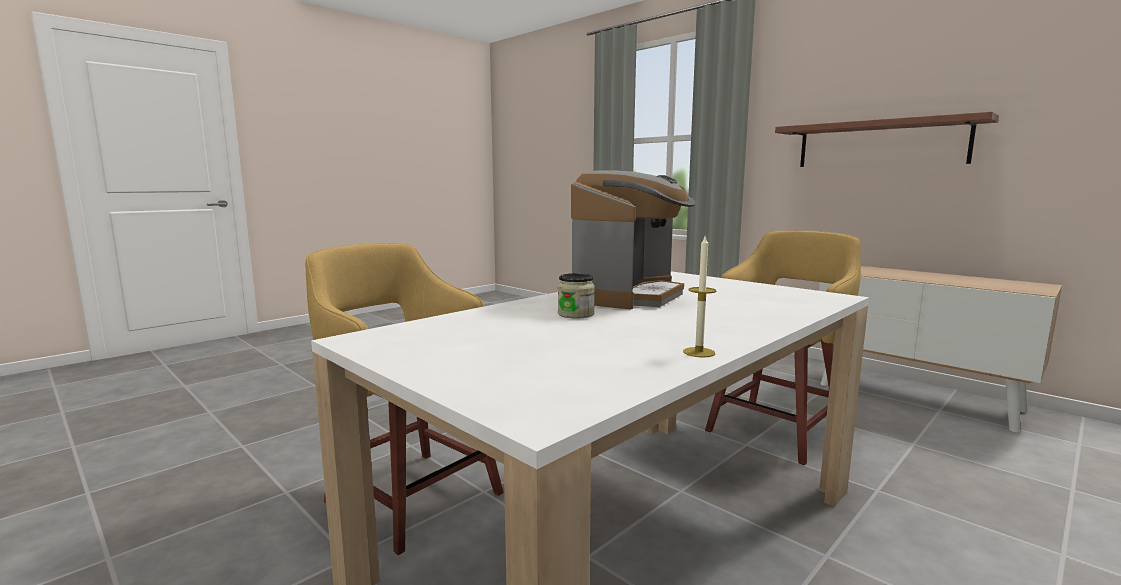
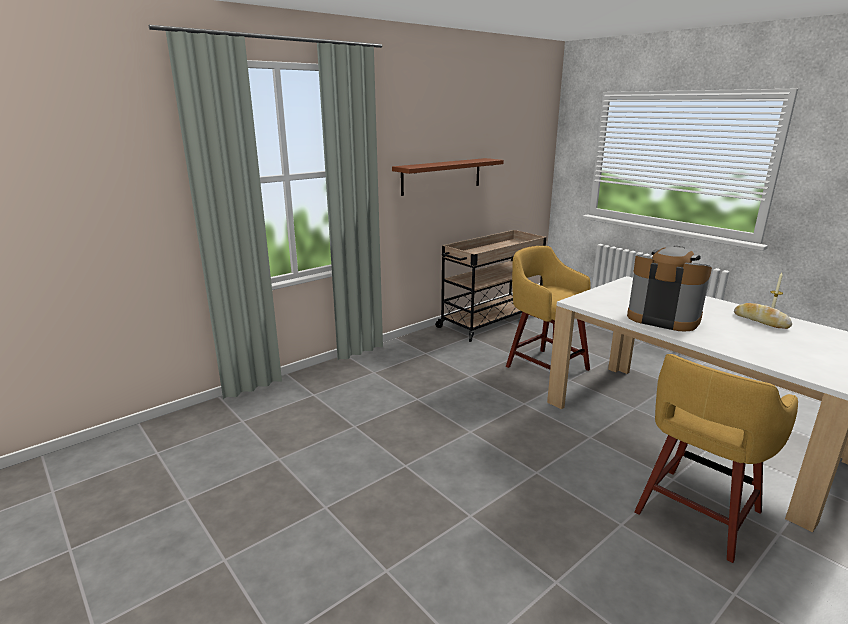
camera: 85 degrees left, 10 degrees up
jar [558,273,595,319] -> none
cabinet [819,266,1062,433] -> beige cart [435,230,546,342]
none -> bread [734,303,792,329]

